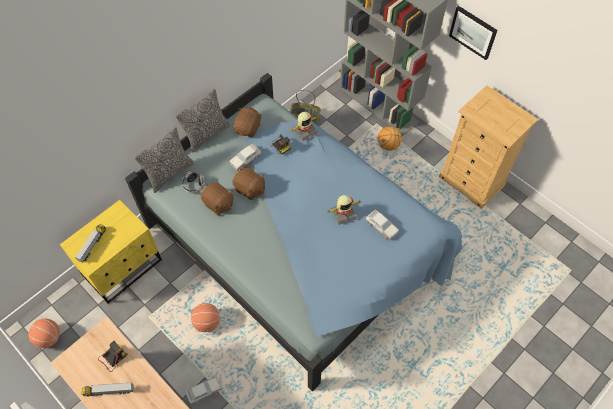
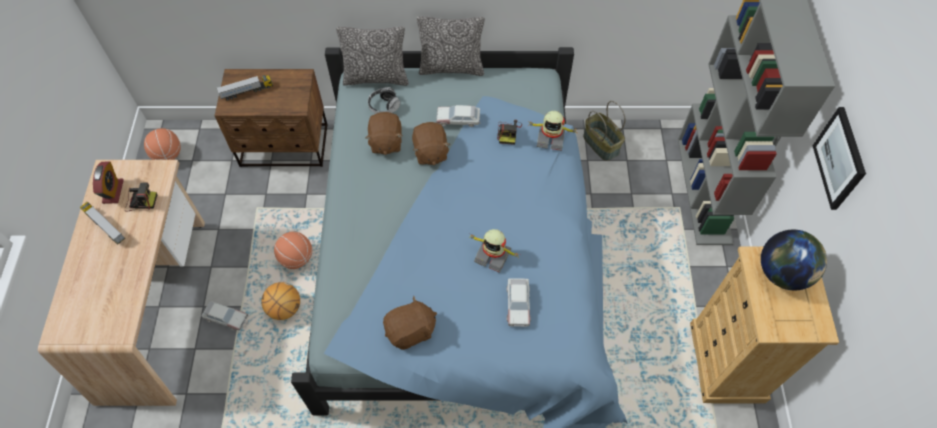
camera: 45 degrees right, 0 degrees up
yellow nightstand [60,200,162,304] -> brown nightstand [214,69,328,167]
brown plush toy [233,108,262,137] -> brown plush toy moved to [383,296,437,350]
basketball [378,126,402,151] -> basketball moved to [261,282,300,320]
none -> alarm clock [93,161,124,204]
none -> globe [761,230,827,290]

